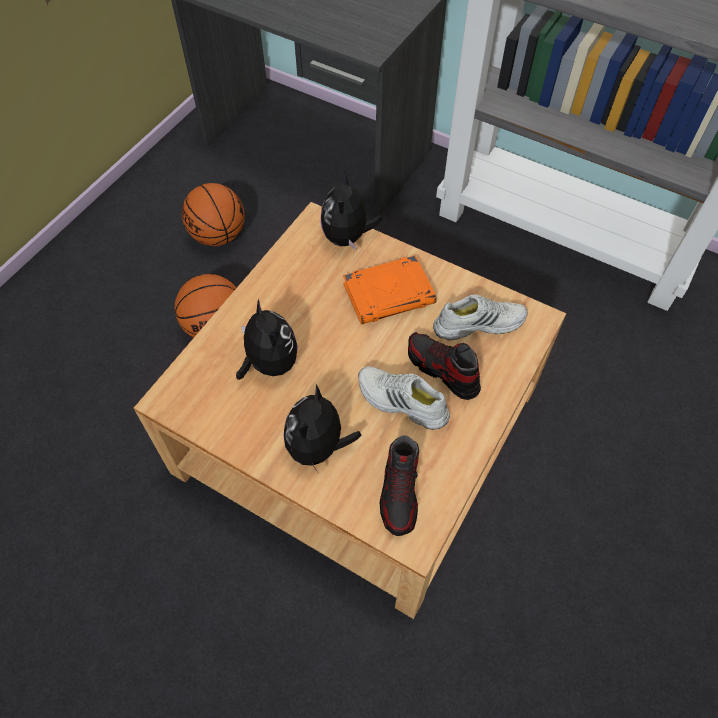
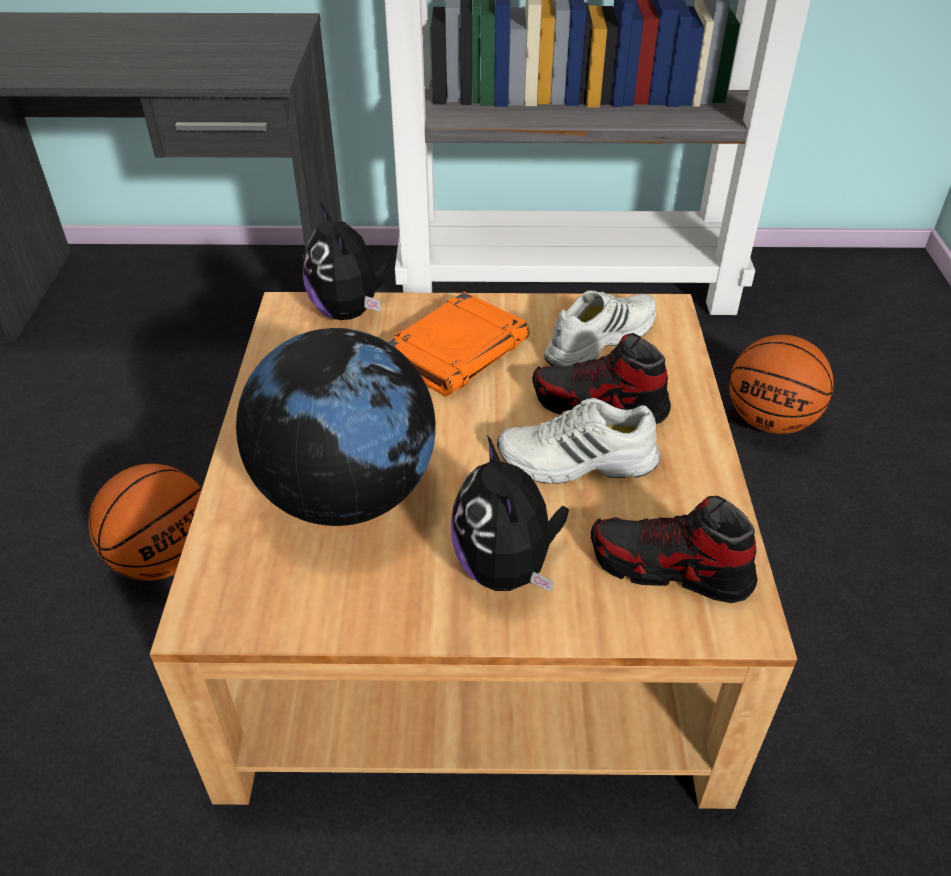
camera: 30 degrees left, 15 degrees down
basketball [182,183,245,246] -> basketball moved to [729,335,834,434]
plush toy [236,299,298,380] -> globe [236,328,436,526]
shoe [380,435,419,536] -> shoe turned 135 degrees clockwise [591,496,757,603]

